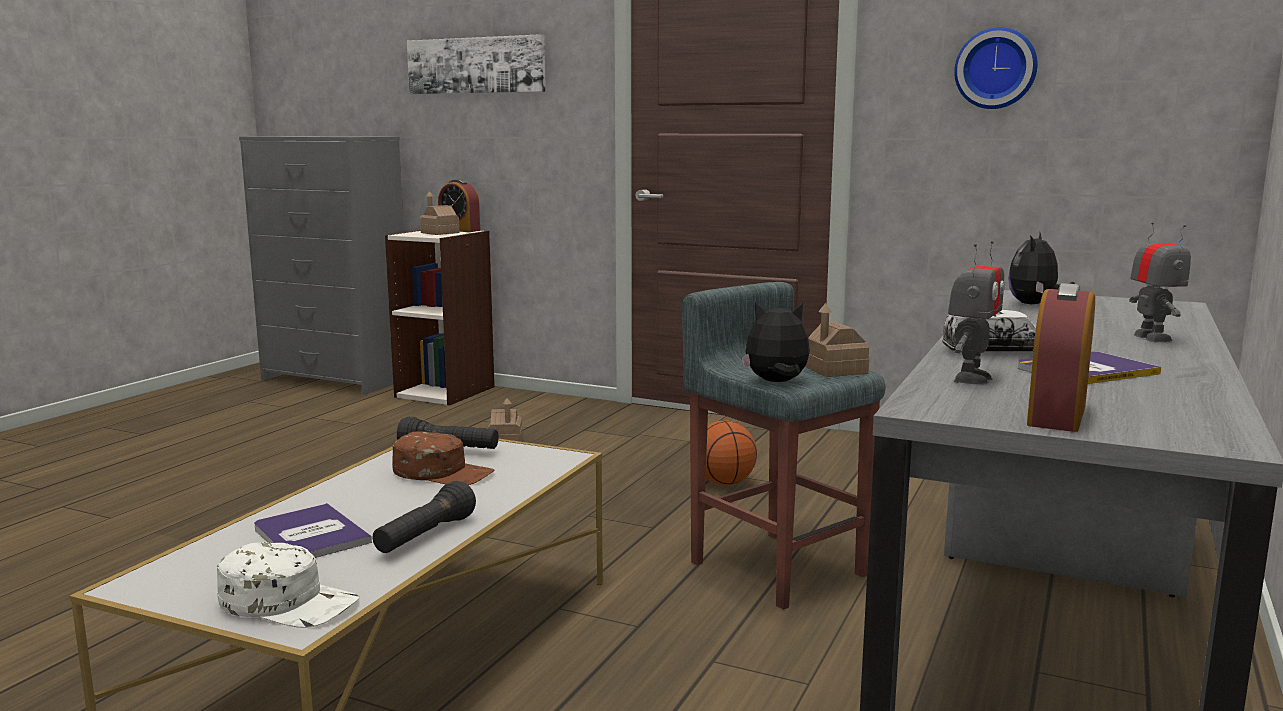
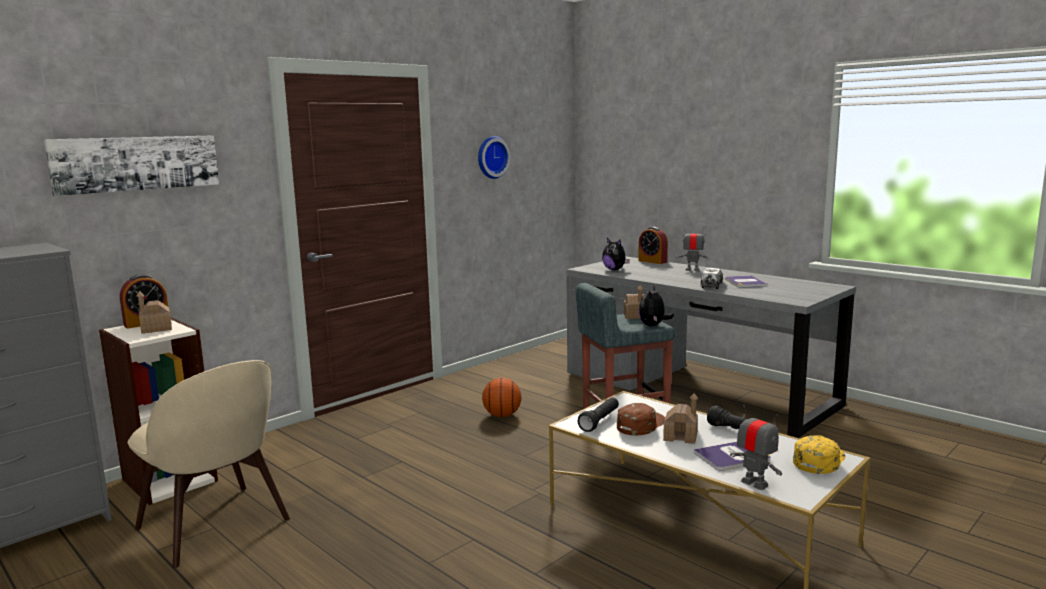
camera: 70 degrees left, 0 degrees up
white cap [217,542,360,628] -> yellow cap [793,435,846,474]
toy house [488,398,523,442] -> toy house moved to [663,393,698,444]
toy robot [948,241,1005,384] -> toy robot moved to [730,405,782,490]
alarm clock [1027,283,1095,432] -> alarm clock moved to [638,227,668,264]
none -> beige chair [128,360,290,568]

